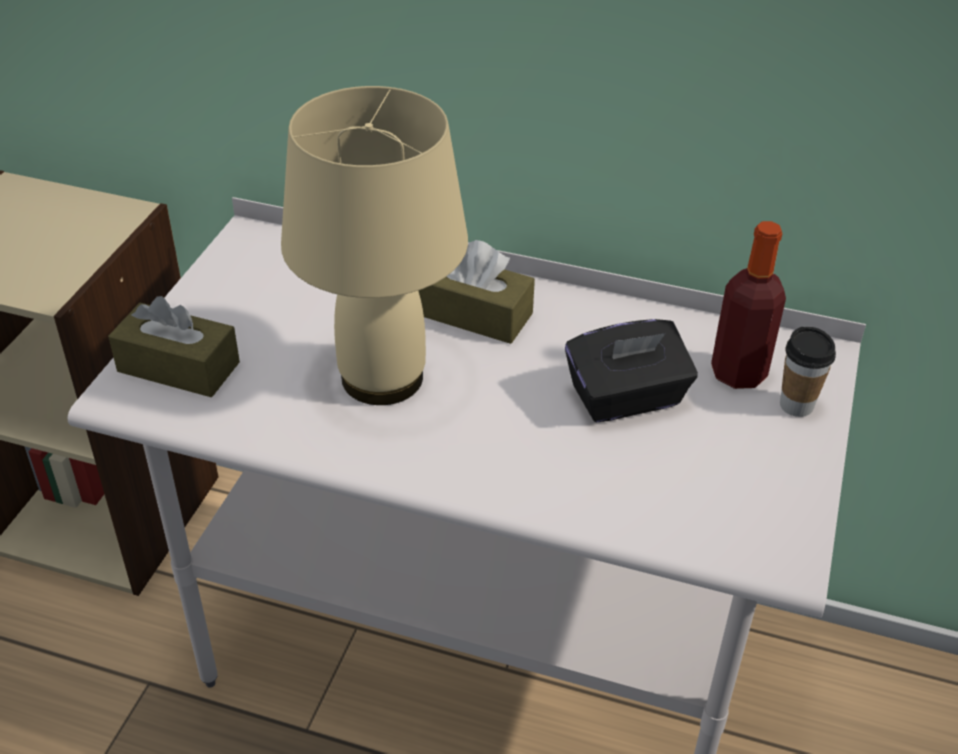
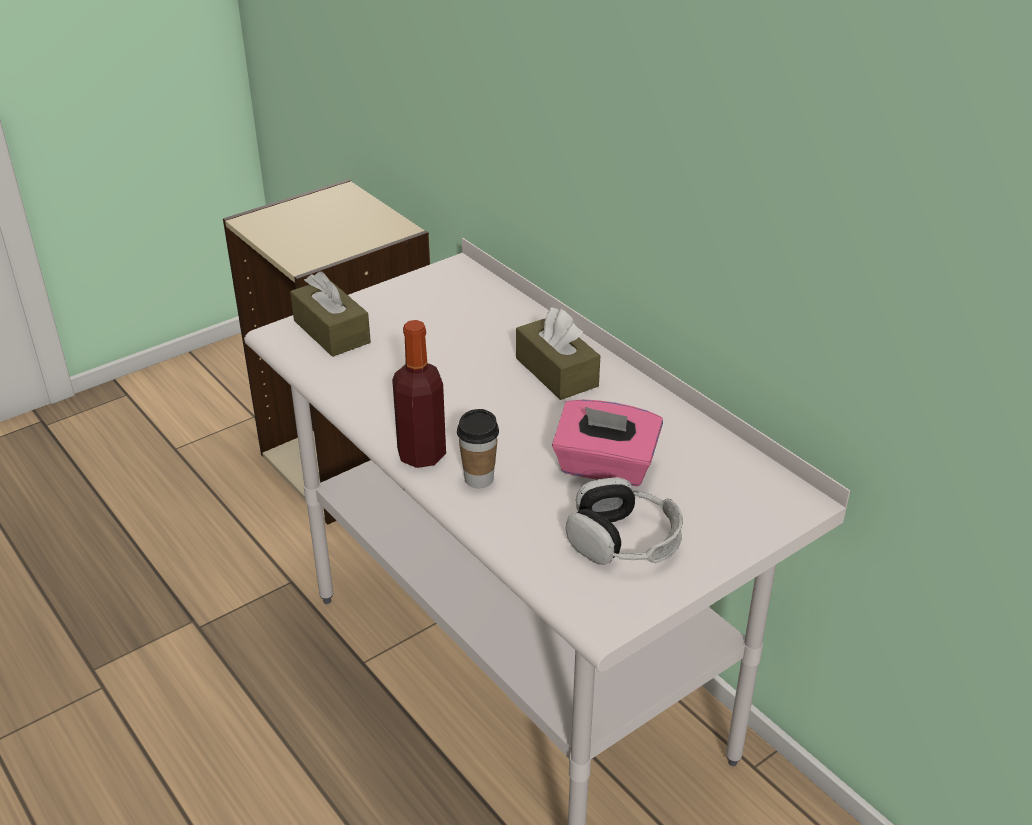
camera: 35 degrees right, 5 degrees down
beige table lamp [281,86,468,405] -> none
black tissue box [565,319,698,422] -> pink tissue box [552,399,663,486]
bottle [711,221,786,389] -> bottle moved to [392,320,446,468]
cup [780,327,836,417] -> cup moved to [457,409,499,488]
none -> headphones [566,477,683,565]

